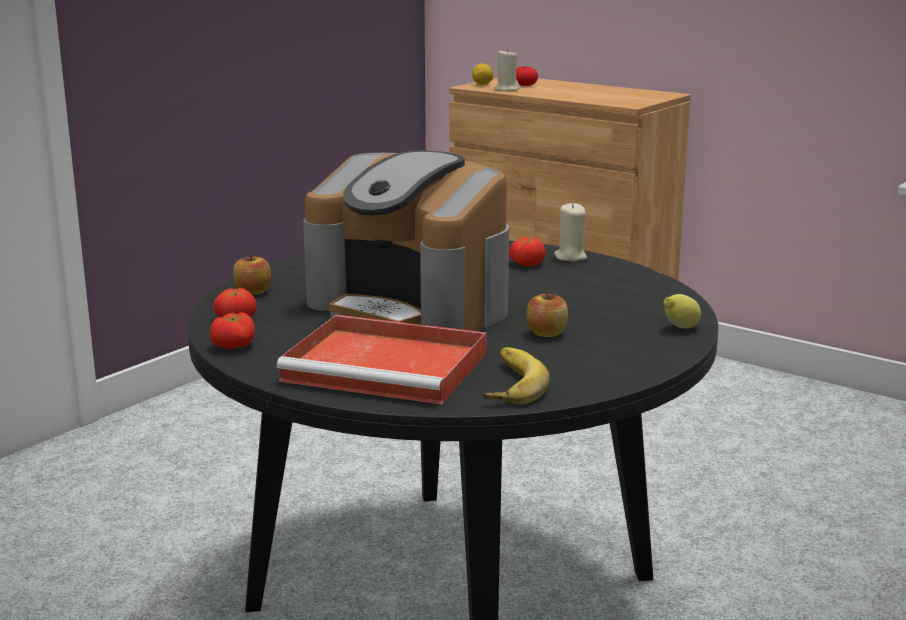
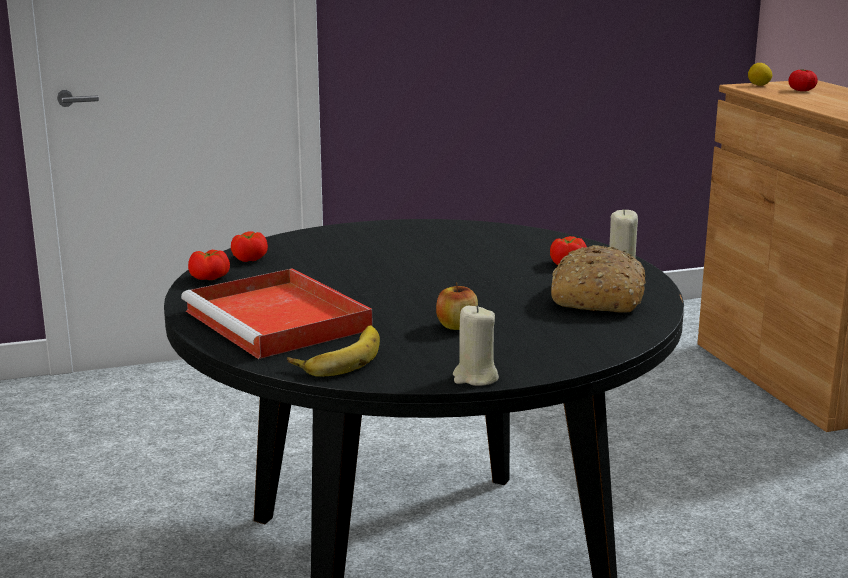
camera: 35 degrees right, 0 degrees up
apple [233,253,271,295] -> none
coffee machine [303,150,509,331] -> none
beige candle [495,49,520,92] -> beige candle moved to [453,305,499,386]
lemon [663,294,701,329] -> none
none -> bread [551,245,646,313]

